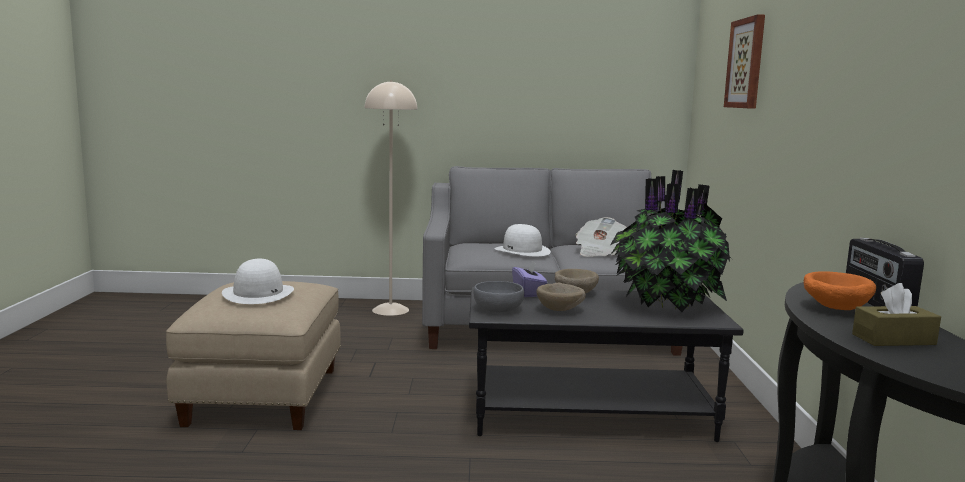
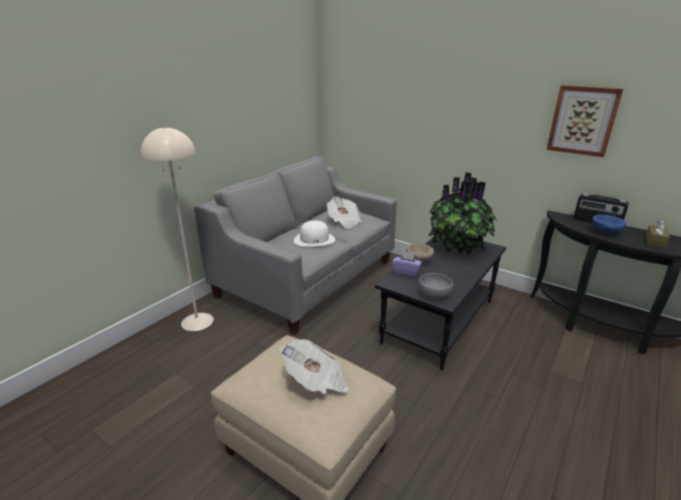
camera: 55 degrees left, 15 degrees up
white hat [222,259,294,304] -> newspaper [280,339,349,394]
beige bowl [536,283,586,311] -> none
picture [724,14,765,109] -> picture moved to [546,85,623,157]
orange bowl [804,271,876,310] -> blue bowl [592,214,626,234]

